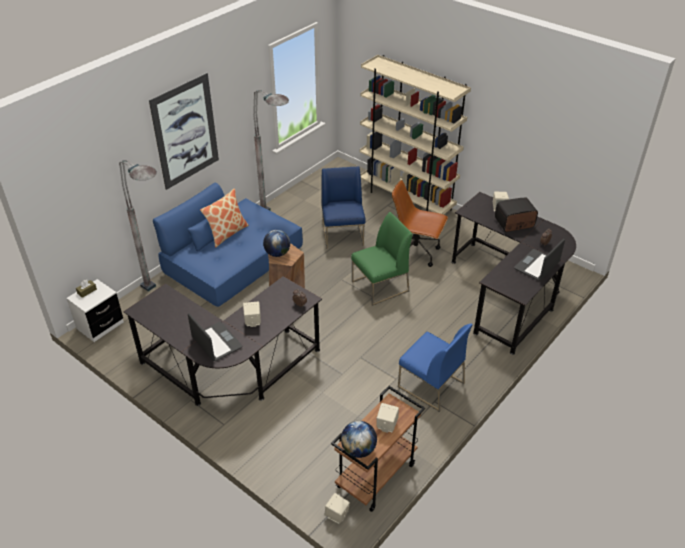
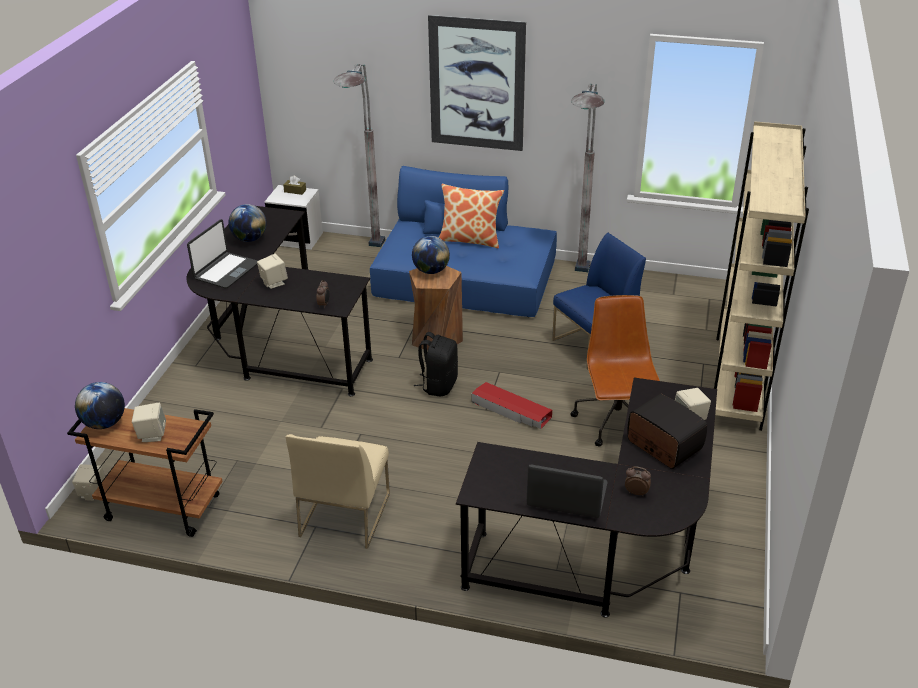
camera: 65 degrees right, 5 degrees down
green chair [351,212,413,306] -> red storage box [472,382,552,429]
blue chair [398,324,473,412] -> beige chair [286,434,390,549]
none -> globe [228,204,267,242]
none -> black backpack [414,332,458,397]

